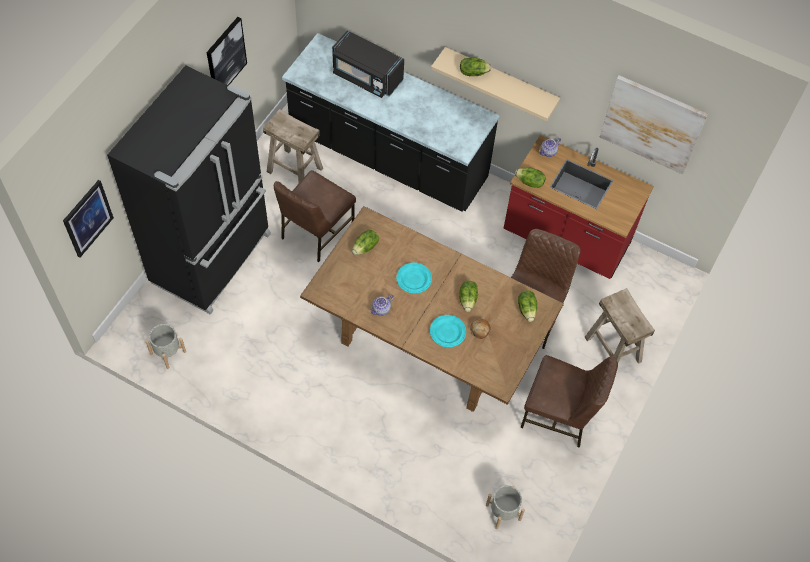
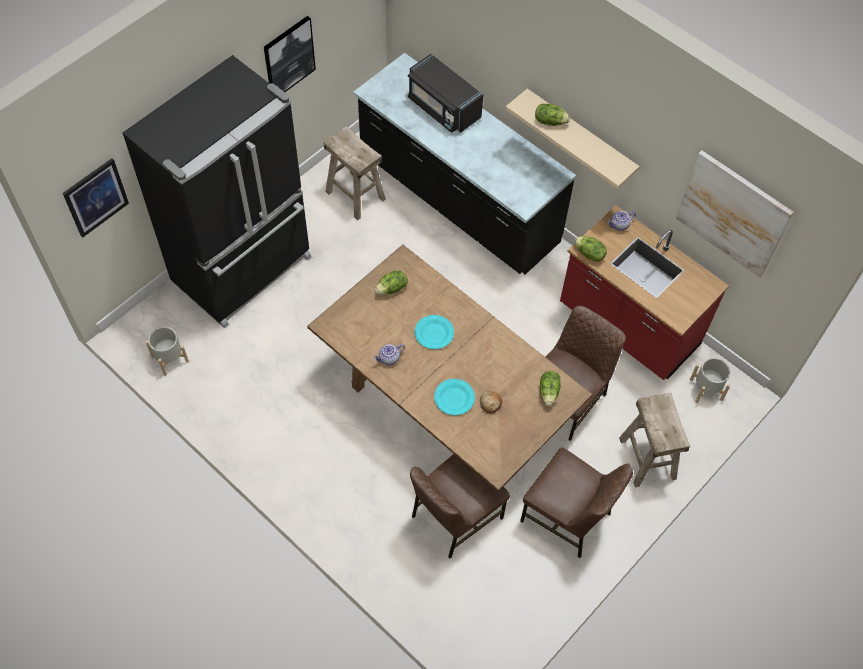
camera: 15 degrees right, 0 degrees up
brown chair [274,170,356,262] -> brown chair moved to [410,454,510,558]
lettuce [460,281,478,312] -> none
grey planter [486,485,525,529] -> grey planter moved to [690,358,730,403]

